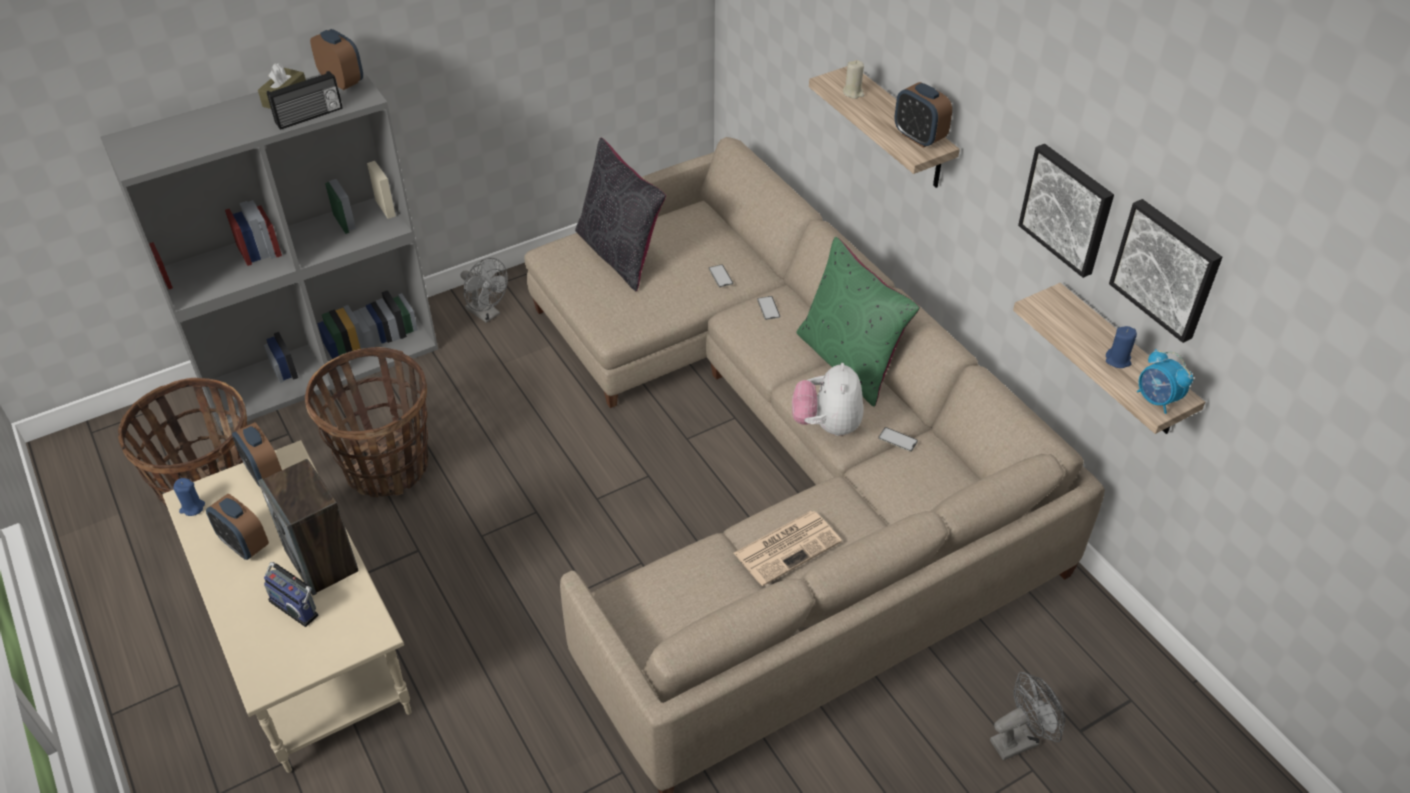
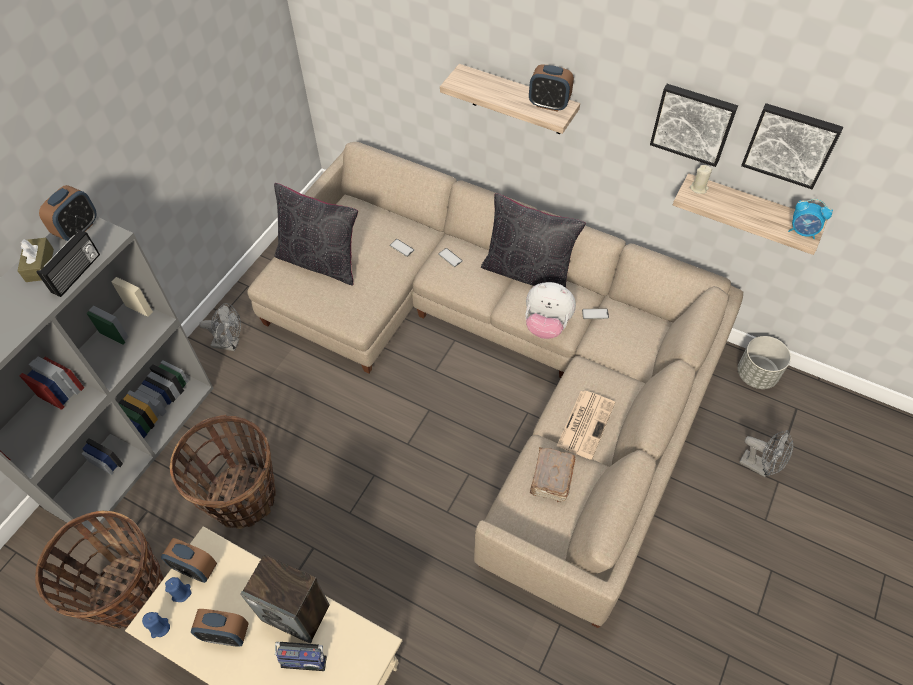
camera: 30 degrees left, 10 degrees up
alarm clock [310,29,363,90] -> alarm clock turned 105 degrees clockwise [39,185,97,241]
plush toy [792,363,863,436] -> plush toy turned 45 degrees counterclockwise [525,282,576,339]
green pillow [796,237,920,407] -> black pillow [481,193,586,288]
beige candle [843,60,864,99] -> beige candle moved to [690,165,712,194]
grey fan [990,672,1065,761] -> grey fan turned 90 degrees clockwise [739,430,793,477]
blue candle [1106,326,1137,368] -> blue candle moved to [165,577,191,602]
none -> brown book [530,447,576,502]
none -> grey planter [738,336,791,389]

